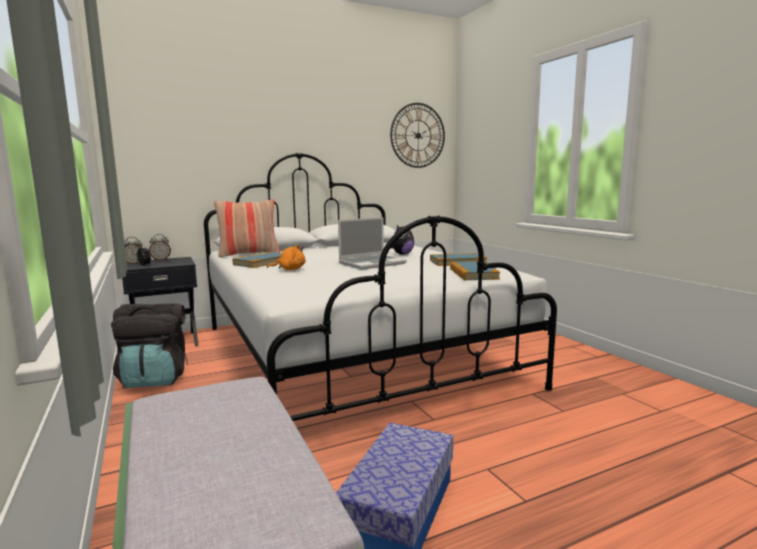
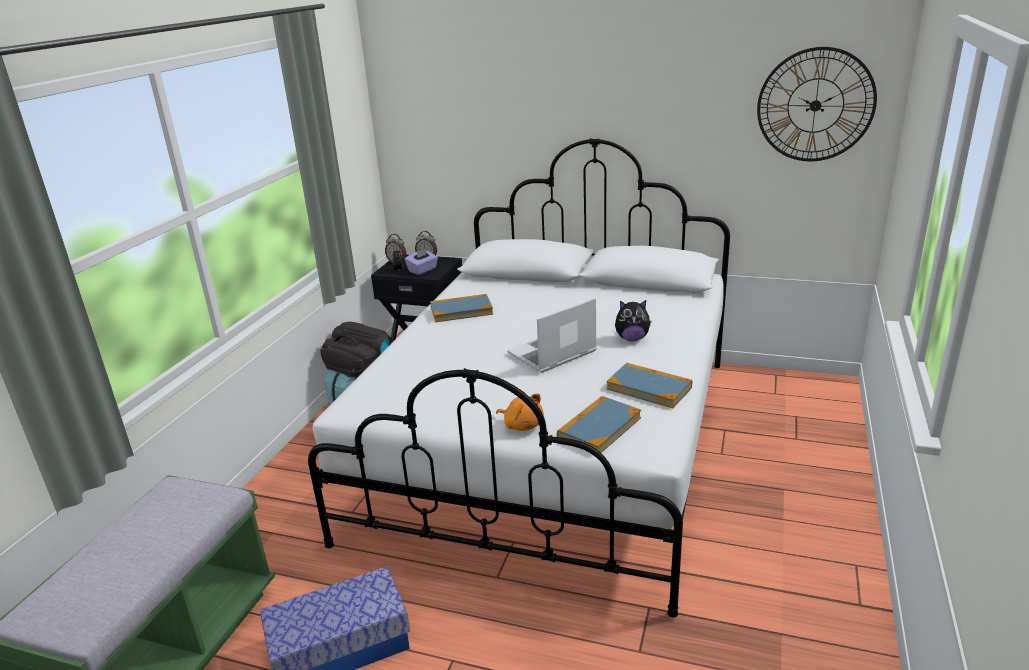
camera: 45 degrees right, 15 degrees up
pillow [214,199,280,257] -> none
orange plush toy [267,245,305,270] -> orange plush toy moved to [496,393,544,431]
laptop [338,217,407,270] -> laptop turned 135 degrees clockwise [507,298,597,373]
none -> purple tissue box [405,248,438,275]

